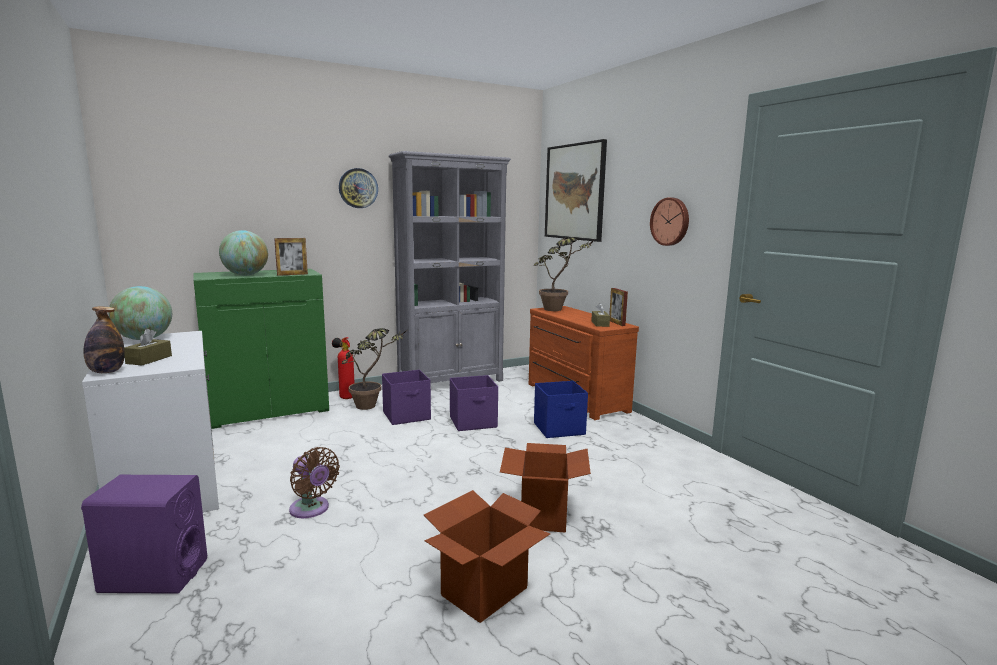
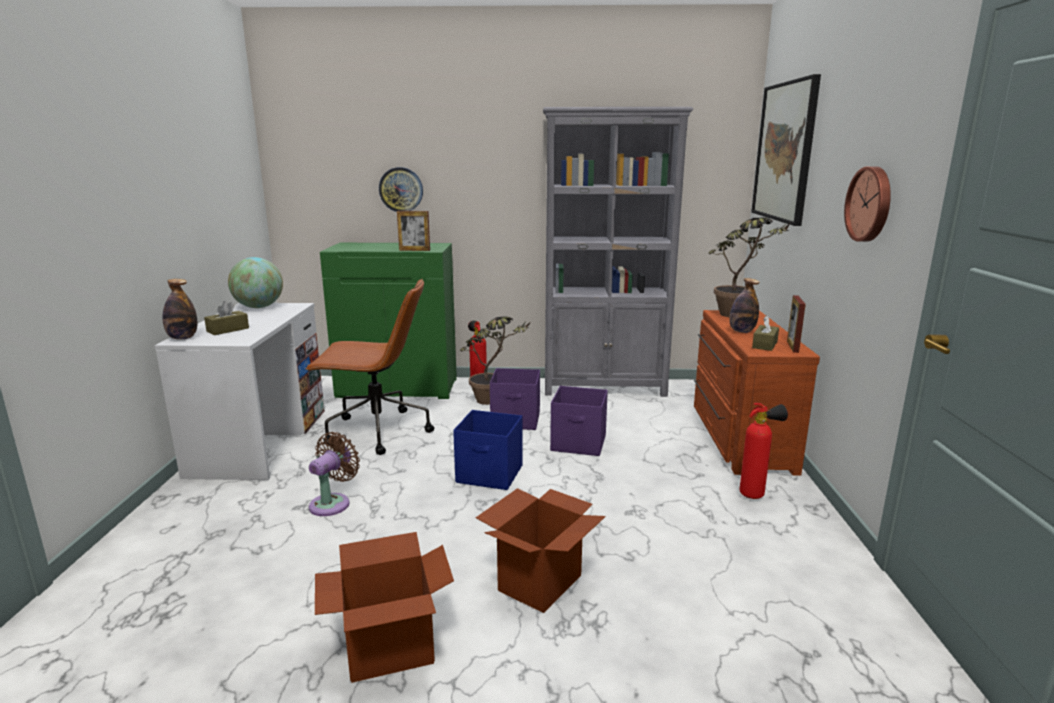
camera: 30 degrees right, 5 degrees up
purple speaker [81,475,207,594] -> none
globe [219,230,268,276] -> none
brown fan [289,447,340,518] -> brown fan turned 135 degrees counterclockwise [309,432,360,516]
wall clock [339,168,378,208] -> wall clock moved to [379,167,423,212]
blue storage box [534,381,588,438] -> blue storage box moved to [453,410,523,490]
none -> brown office chair [305,278,434,455]
none -> bottle [729,278,759,333]
none -> fire extinguisher [739,403,788,499]

